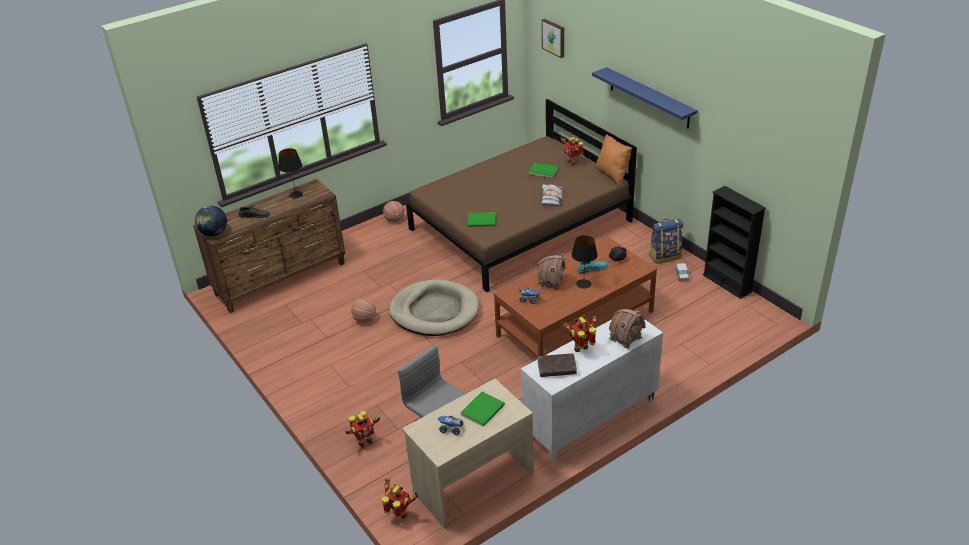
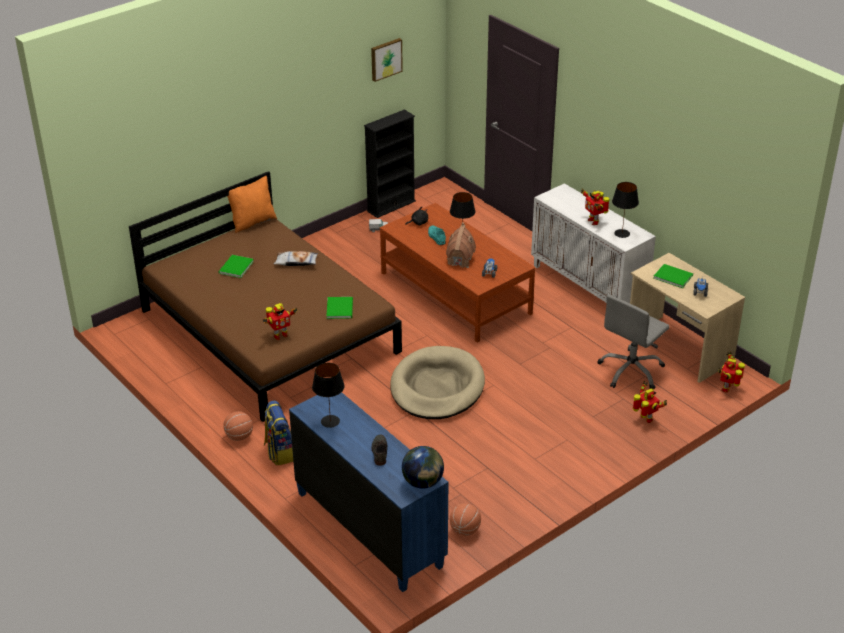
camera: 95 degrees left, 0 degrees up
brown dresser [193,179,346,313] -> blue dresser [289,392,448,592]
basketball [351,298,376,323] -> basketball moved to [450,503,481,536]
brown book [537,354,577,377] -> black table lamp [612,182,639,238]
picture [542,19,564,58] -> picture moved to [371,38,403,82]
toy robot [560,137,583,166] -> toy robot moved to [262,303,297,340]
blue shelf [592,67,697,129] -> none
toy house [609,309,646,349] -> none
backpack [649,219,683,264] -> backpack moved to [264,401,293,465]

